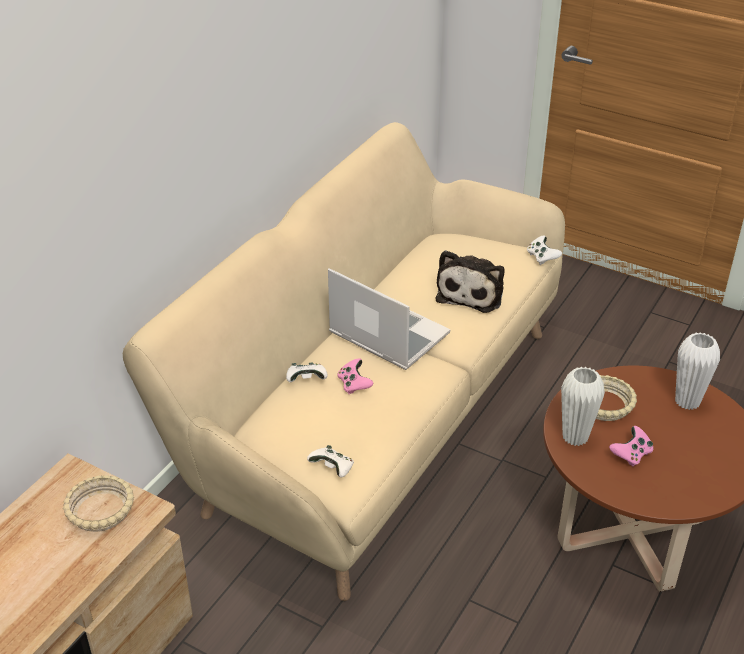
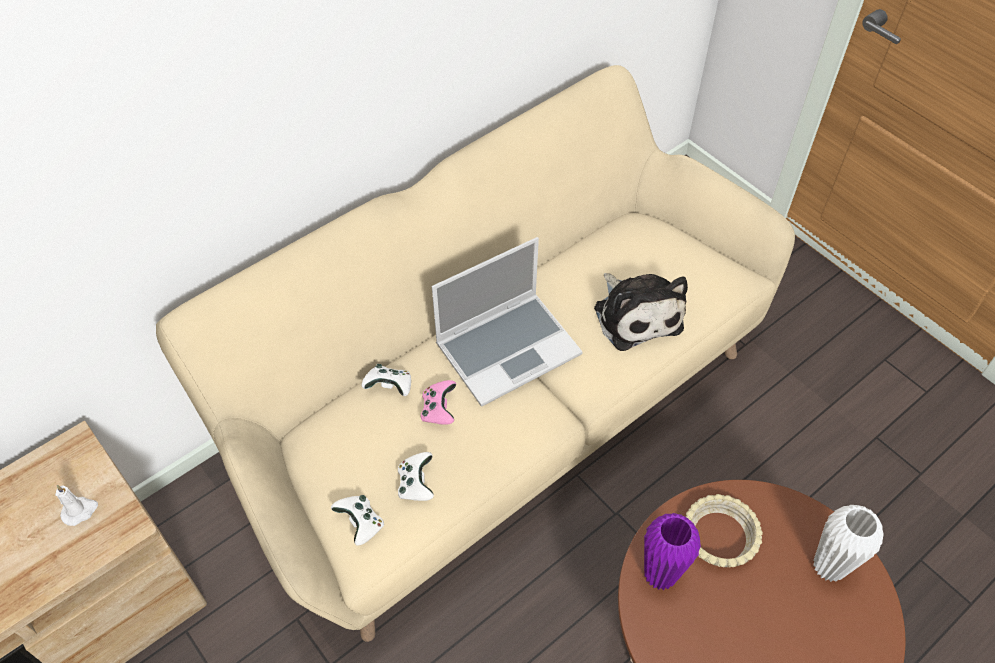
camera: 20 degrees right, 15 degrees up
beige bowl [63,475,134,532] -> white candle [55,485,98,526]
laptop [328,268,450,370] -> laptop turned 90 degrees clockwise [432,237,583,407]
plush toy [436,250,505,313] -> plush toy turned 60 degrees counterclockwise [594,273,688,351]
white game controller [527,235,562,265] -> white game controller moved to [398,452,434,501]
white vase [561,367,605,446] -> purple vase [644,513,701,590]
pink game controller [609,426,654,467] -> none

